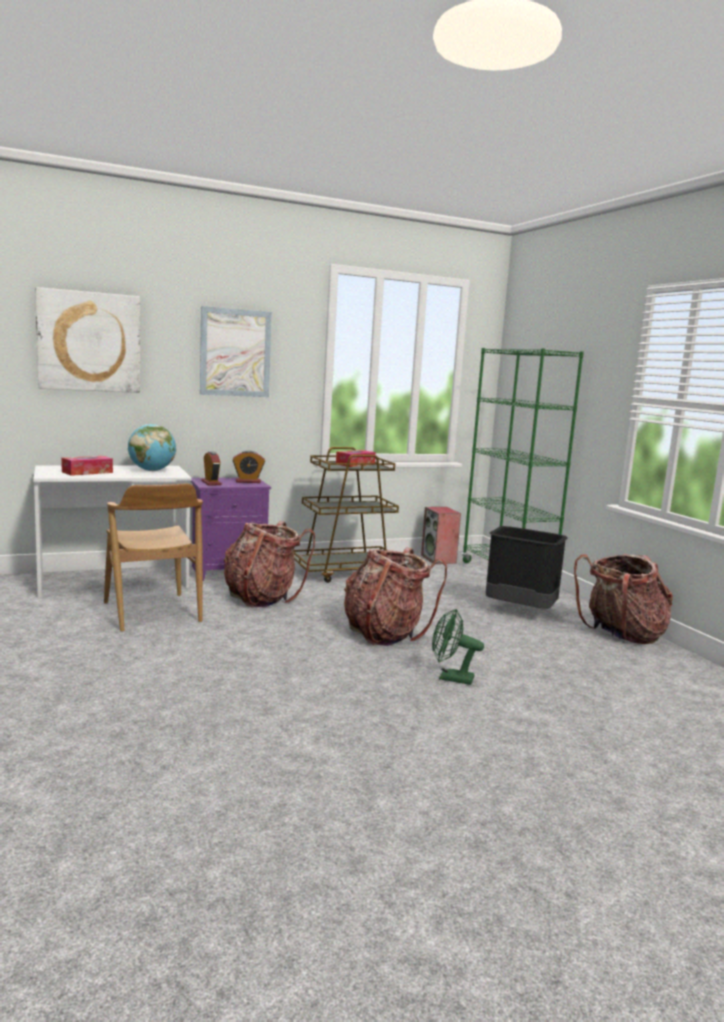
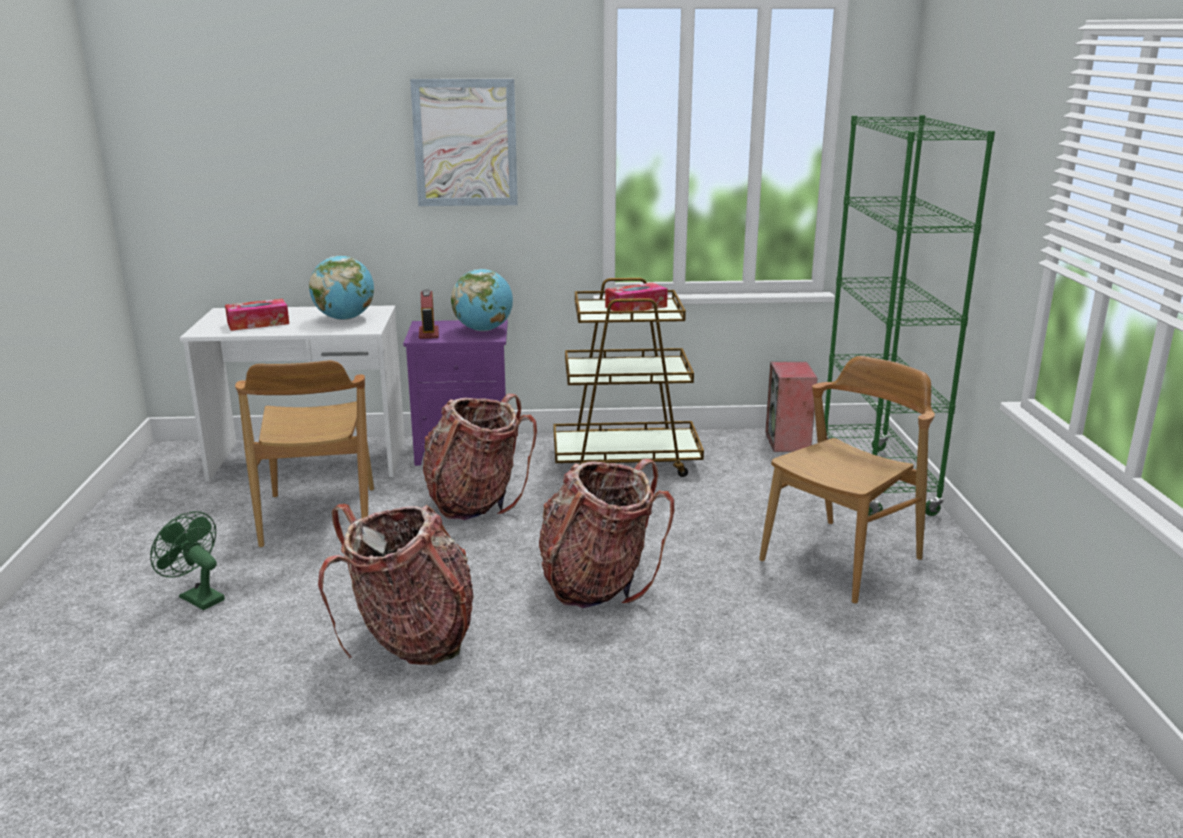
camera: 20 degrees right, 10 degrees up
picture [35,287,140,393] -> none
alarm clock [233,450,265,483] -> globe [451,269,513,331]
green fan [432,609,484,685] -> green fan moved to [150,511,225,610]
black trash can [485,526,567,609] -> brown chair [759,356,935,604]
backpack [574,554,673,644] -> backpack moved to [318,504,474,665]

